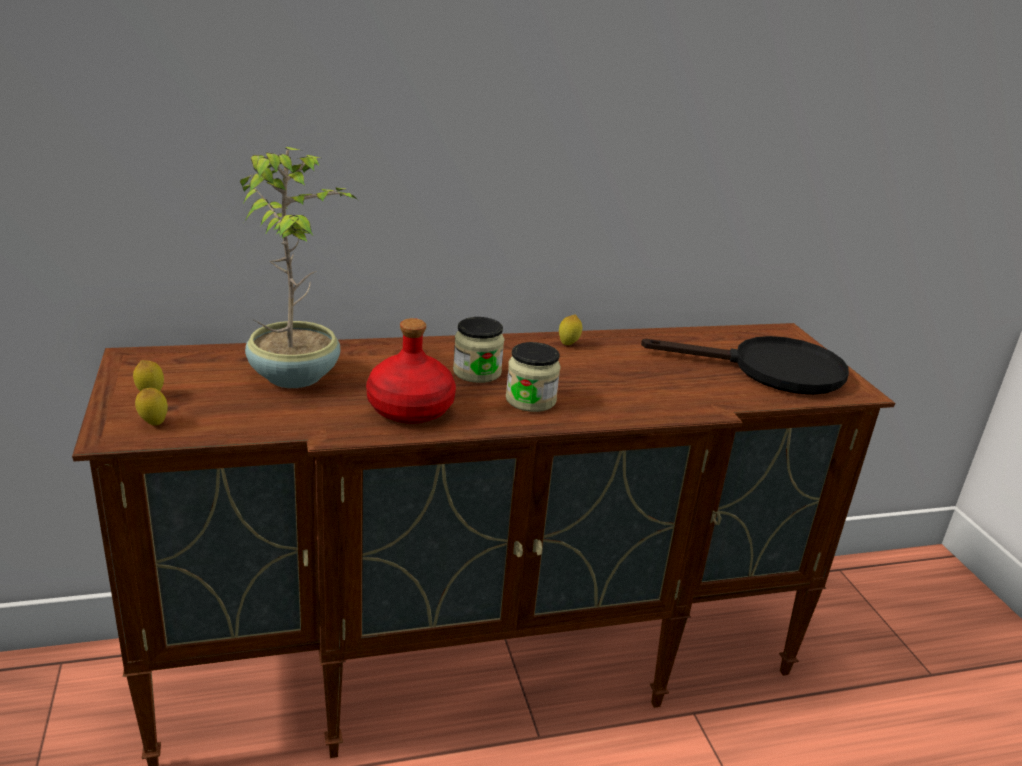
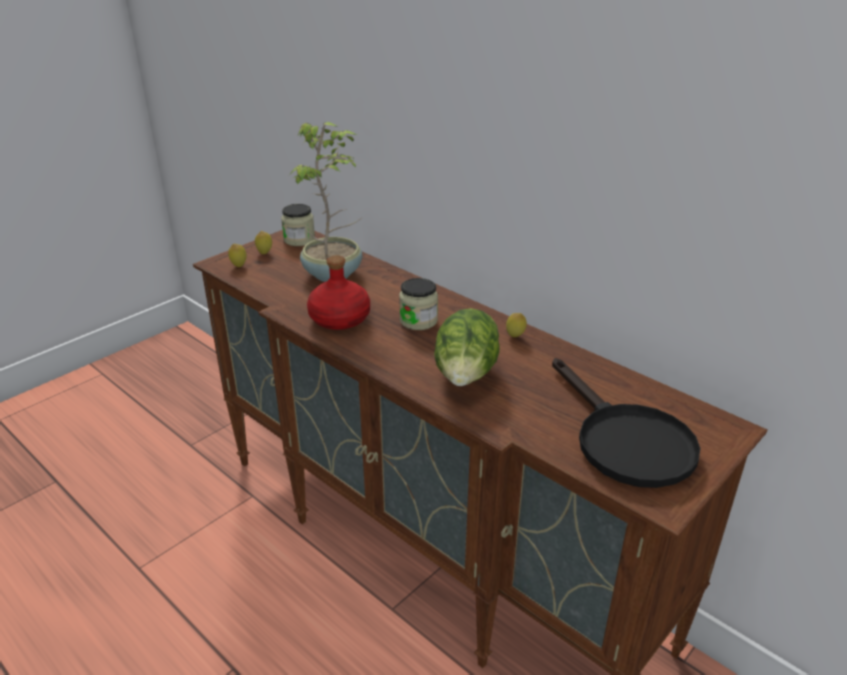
camera: 60 degrees right, 5 degrees up
jar [506,342,561,412] -> jar moved to [281,204,315,246]
none -> lettuce [434,308,500,386]

